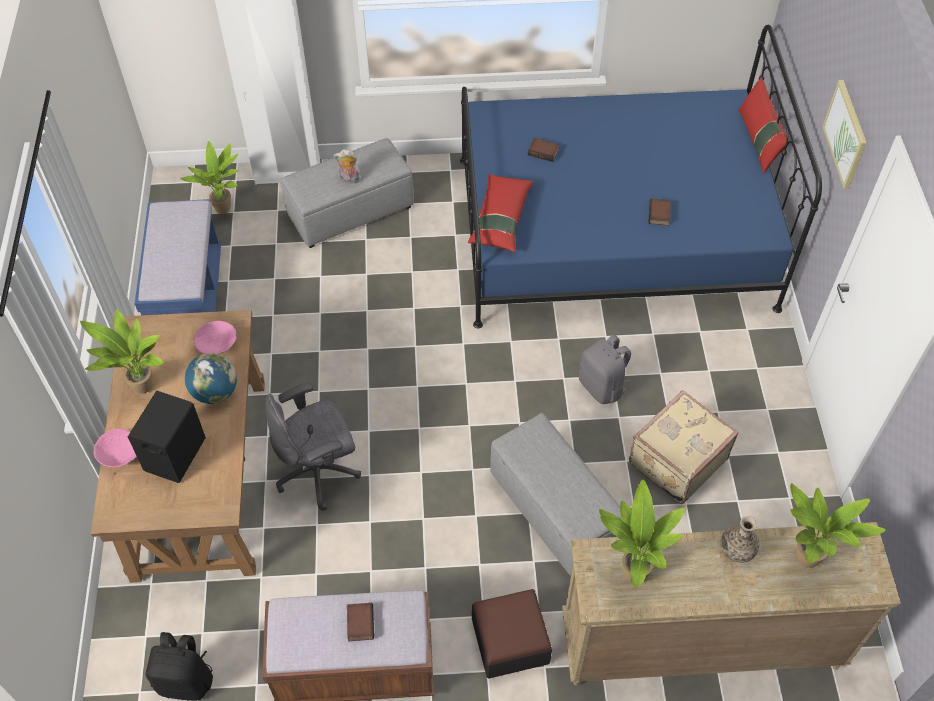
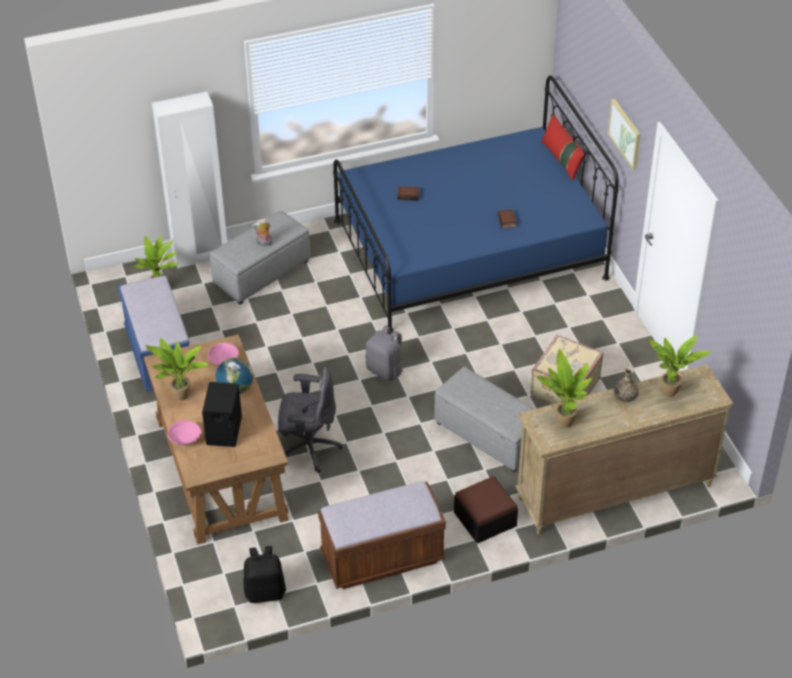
camera: 15 degrees left, 10 degrees down
grey office chair [265,382,361,511] -> grey office chair turned 135 degrees counterclockwise [278,367,343,473]
book [347,603,375,641] -> none
red pillow [468,174,533,252] -> none
grey backpack [579,334,631,404] -> grey backpack moved to [365,325,405,381]

